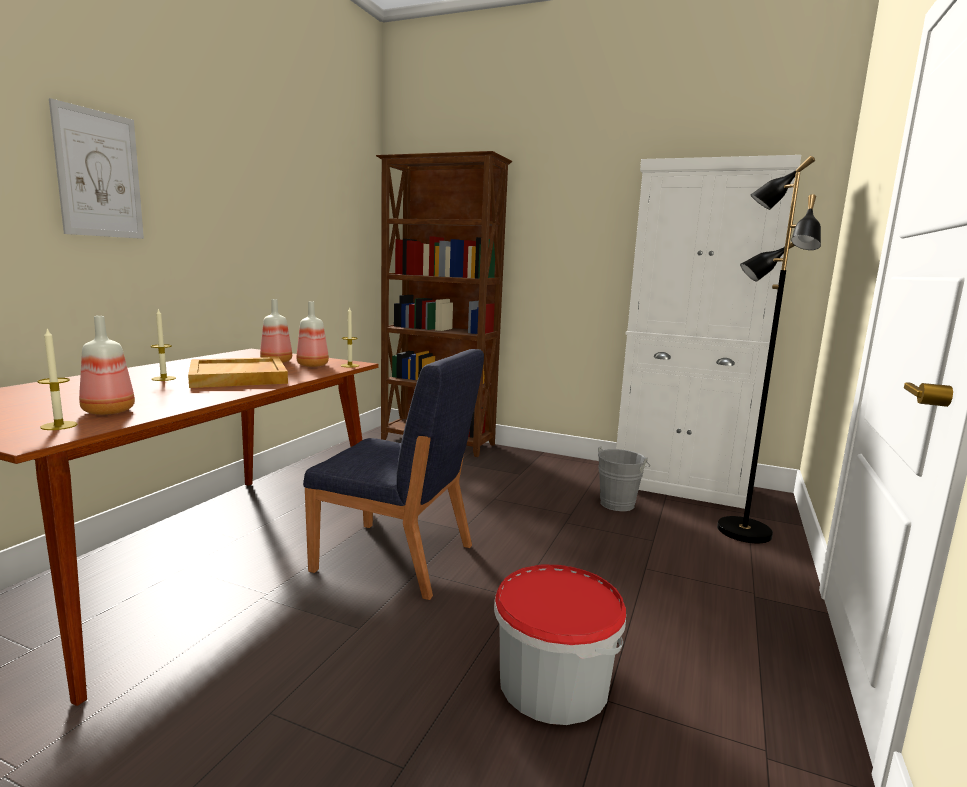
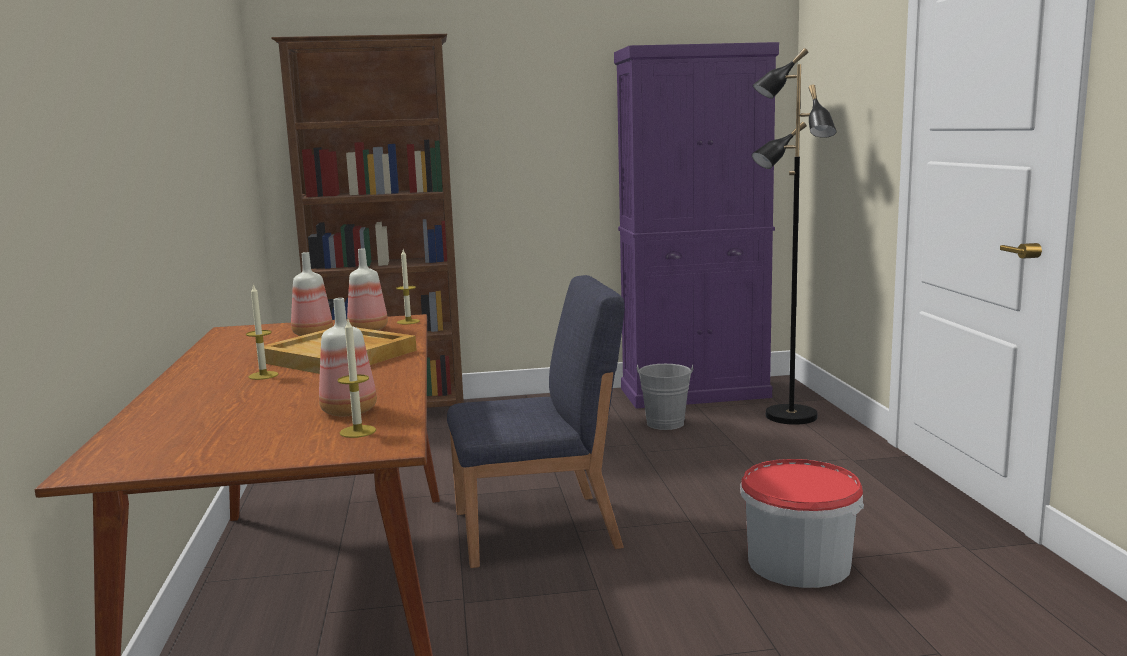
camera: 30 degrees left, 0 degrees up
picture [49,98,144,239] -> none
white cabinet [616,155,801,509] -> purple cabinet [614,42,779,409]

